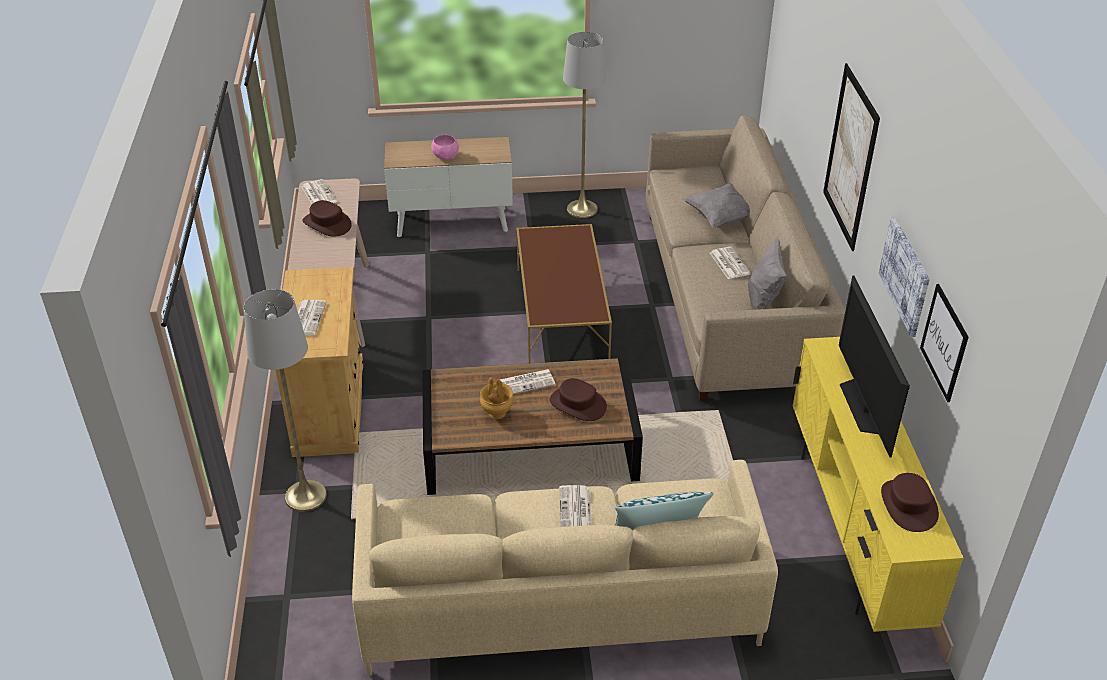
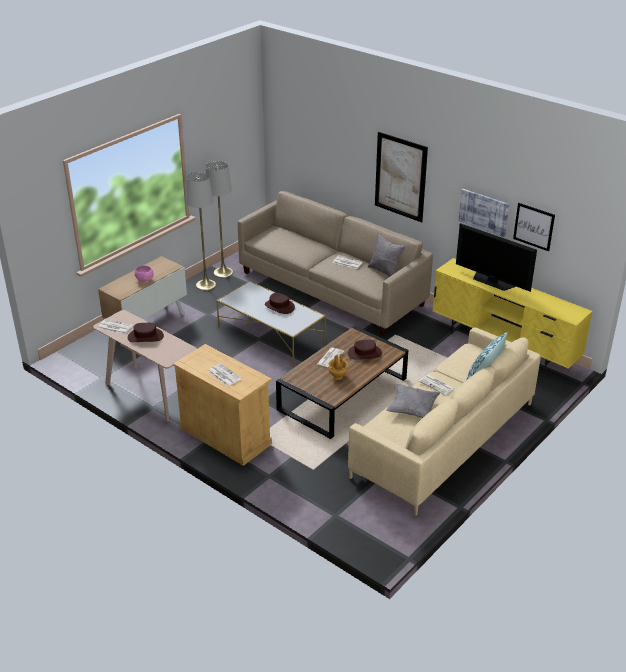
camera: 45 degrees left, 5 degrees down
grey floor lamp [244,289,327,512] -> grey floor lamp moved to [205,161,233,278]
brown coffee table [516,224,612,363] -> white coffee table [216,281,326,366]
grey pillow [682,183,750,228] -> grey pillow moved to [386,384,440,418]
brown hat [881,473,939,532] -> brown hat moved to [265,293,295,314]

